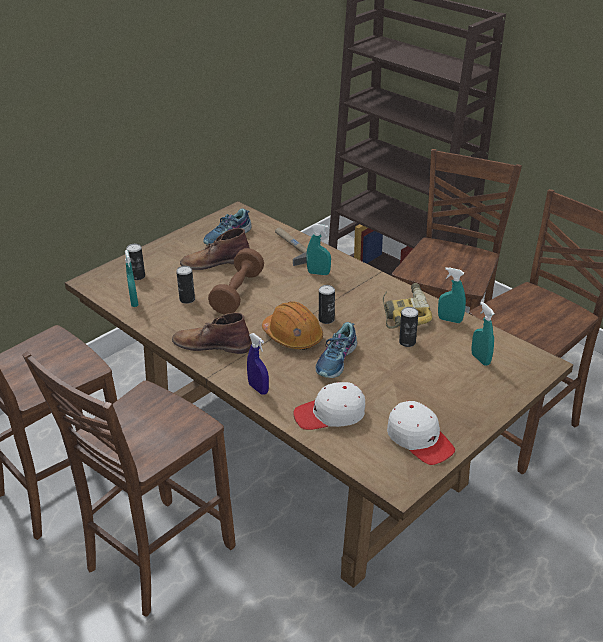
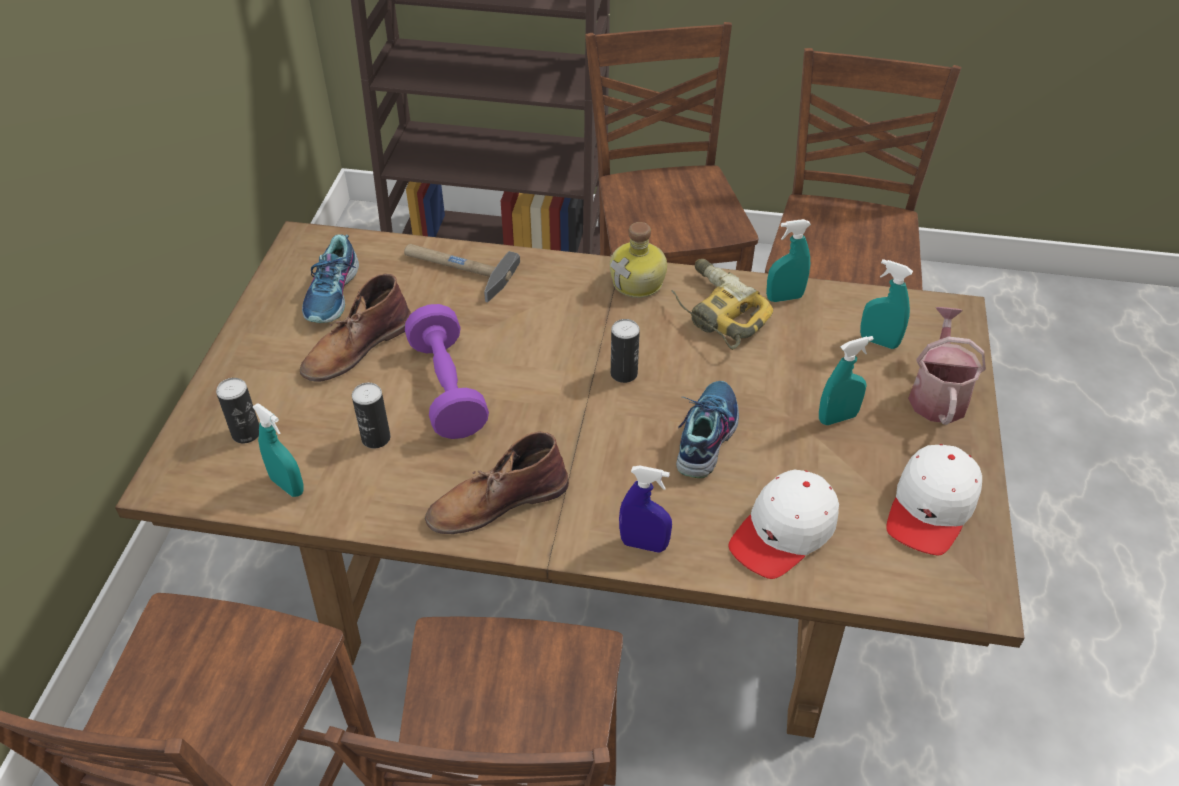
camera: 35 degrees left, 10 degrees up
brown dumbbell [208,248,264,314] -> purple dumbbell [405,304,489,439]
orange hard hat [262,301,323,350] -> none
turquoise spray bottle [306,224,331,275] -> turquoise spray bottle moved to [819,336,874,425]
shoe [315,322,357,378] -> shoe turned 150 degrees counterclockwise [676,381,739,478]
white cap [387,401,455,465] -> white cap turned 105 degrees clockwise [886,444,982,555]
can [399,307,418,347] -> none
none -> bottle [610,222,667,298]
none -> watering can [908,307,986,425]

